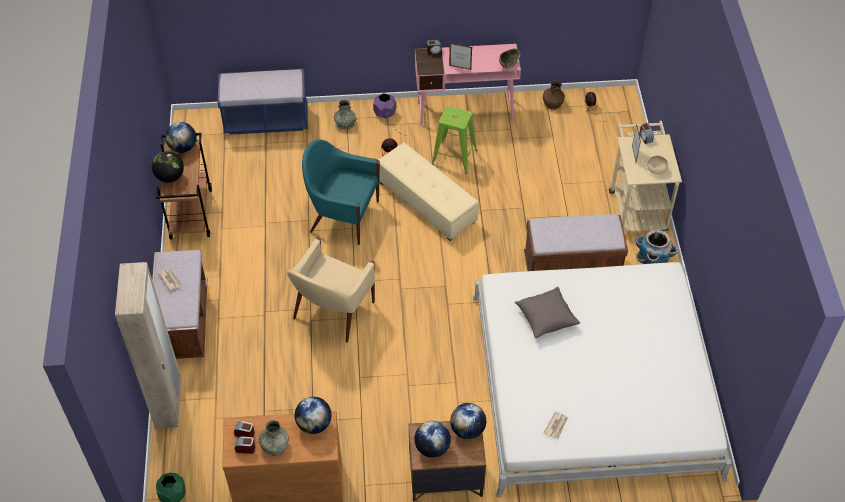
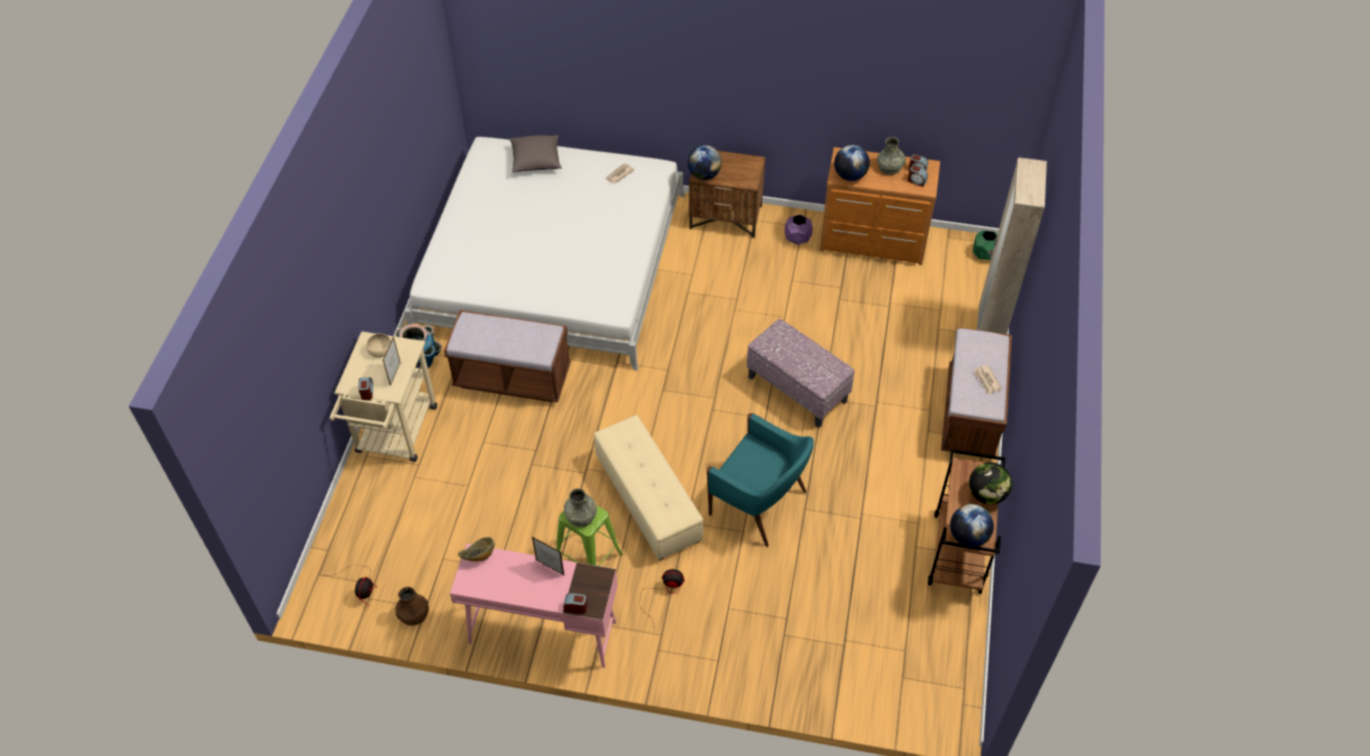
camera: 165 degrees left, 0 degrees up
blue bench [218,69,308,135] -> none
beige armchair [287,238,375,343] -> ottoman [747,319,854,428]
grey vase [334,100,356,130] -> grey vase moved to [564,488,597,527]
purple planter [373,93,396,118] -> purple planter moved to [784,214,813,245]
globe [414,421,451,458] -> none
grey pillow [515,287,580,338] -> grey pillow moved to [510,135,562,173]

